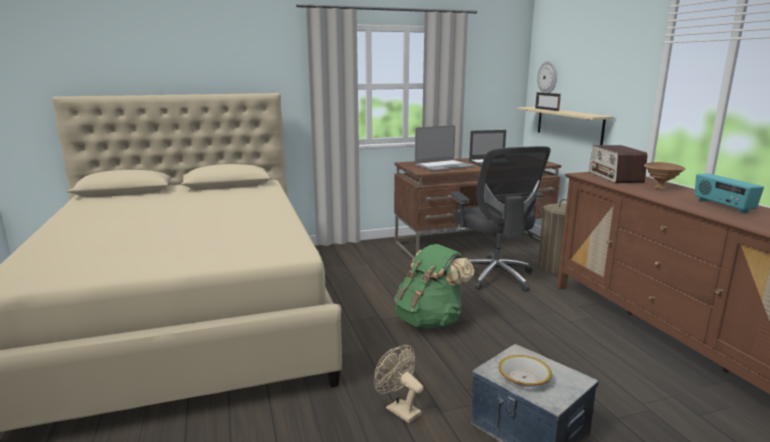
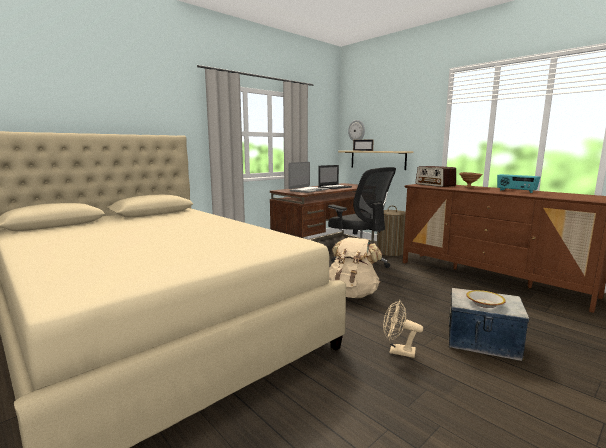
camera: 25 degrees left, 5 degrees down
green backpack [394,244,475,329] -> beige backpack [329,237,382,298]

